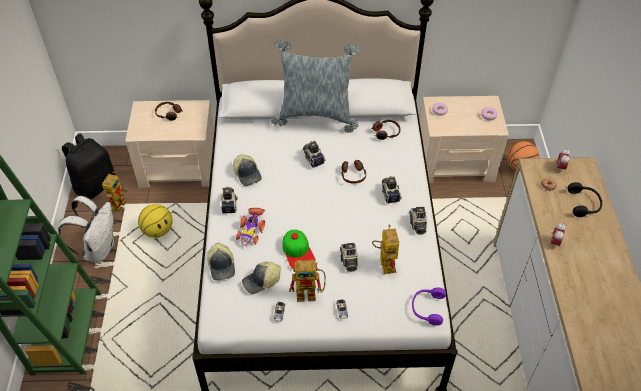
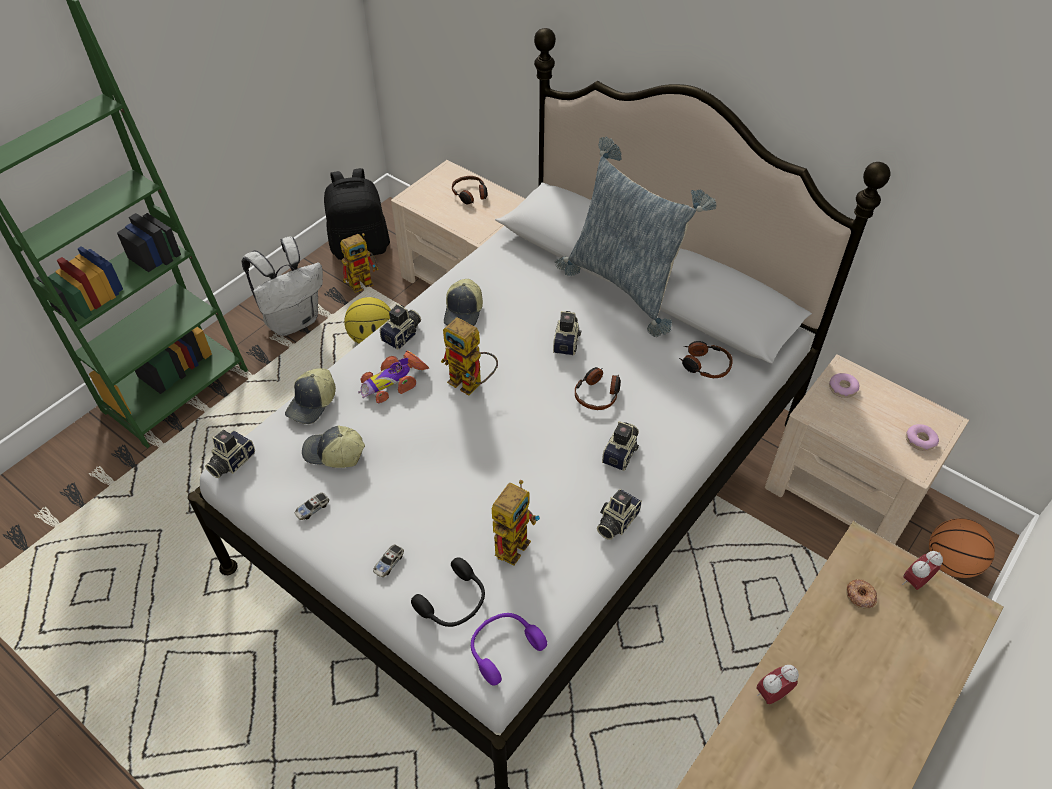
camera: 40 degrees right, 0 degrees up
cap [283,230,316,269] -> none
toy robot [289,260,326,302] -> toy robot moved to [441,317,498,395]
camera [340,243,358,272] -> camera moved to [205,430,255,478]
black headphones [568,182,602,217] -> black headphones moved to [411,557,485,627]

